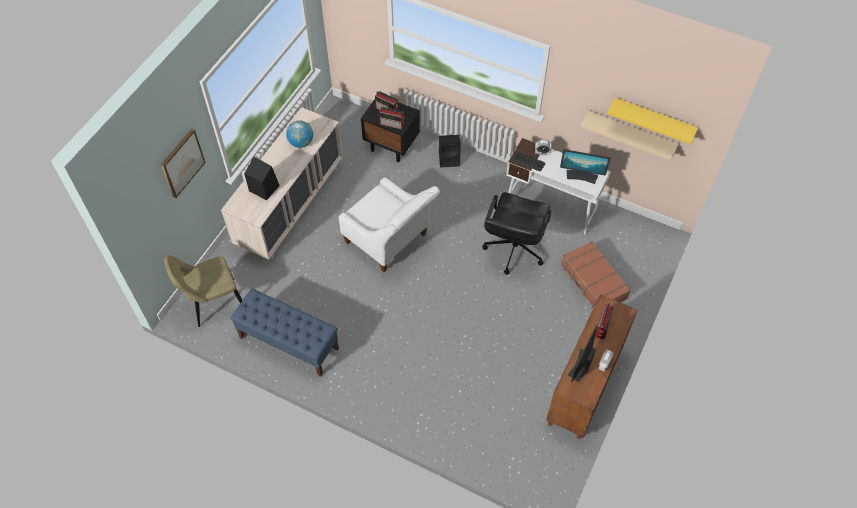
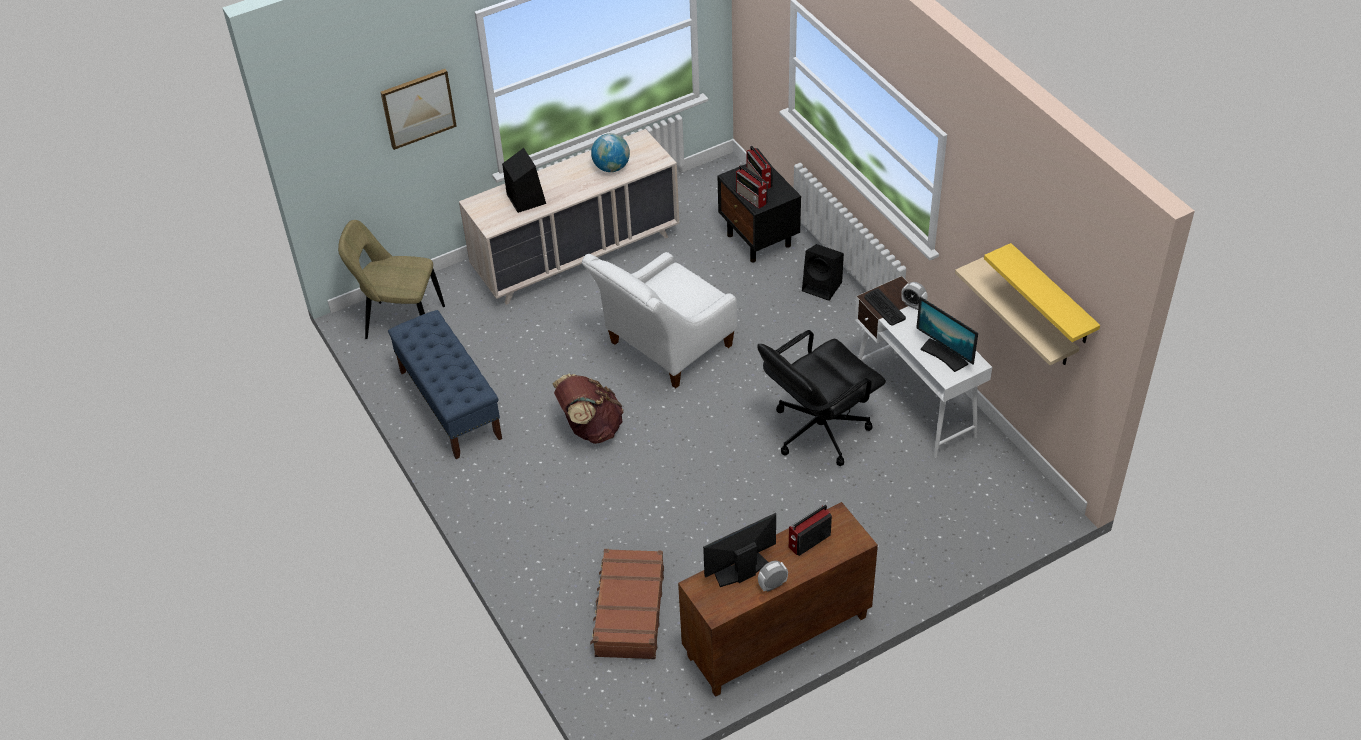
camera: 35 degrees right, 10 degrees down
white armchair [339,177,440,272] -> white armchair turned 60 degrees clockwise [582,252,737,388]
brown suitcase [561,241,631,309] -> brown suitcase moved to [590,549,664,659]
none -> brown backpack [552,374,624,444]

